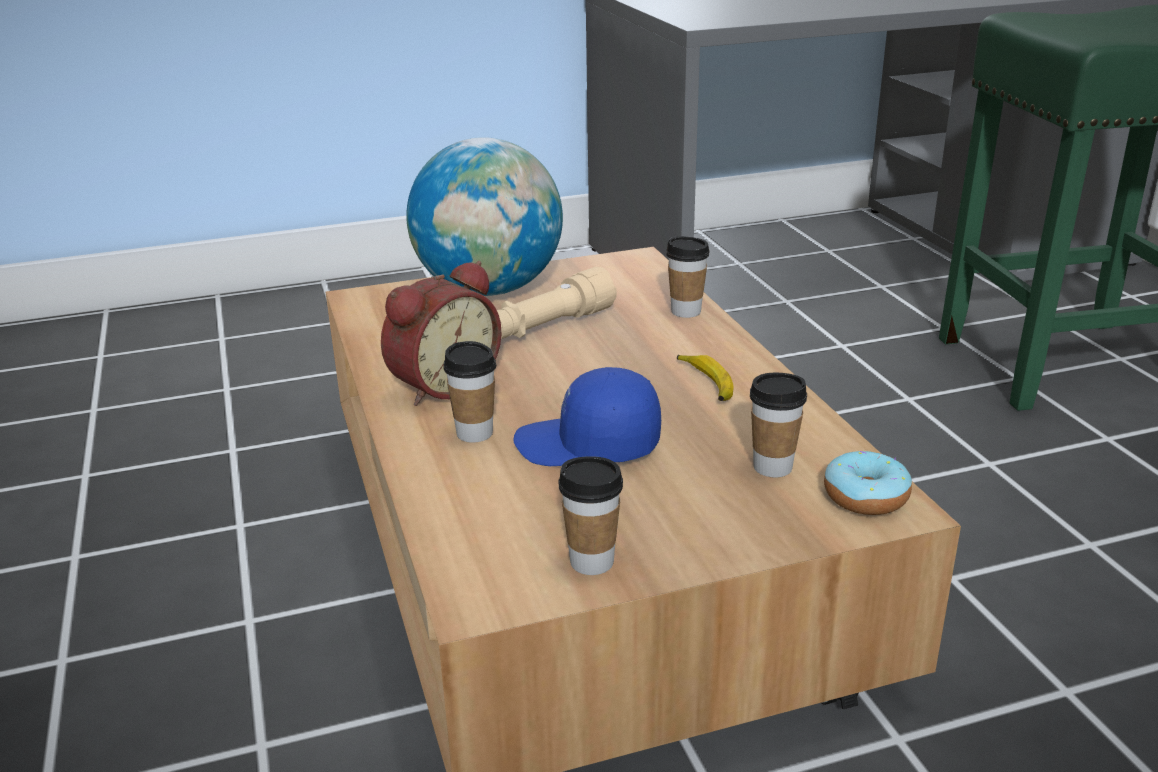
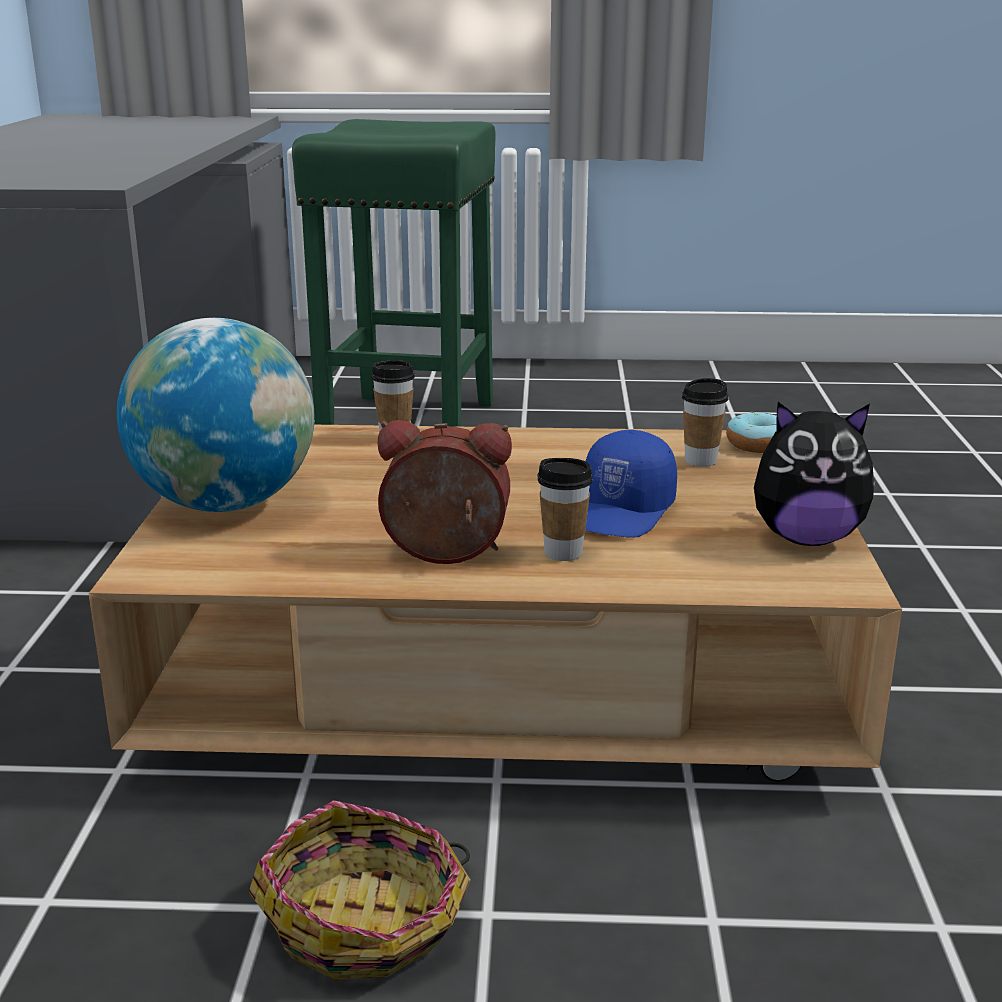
camera: 70 degrees left, 5 degrees down
alarm clock [381,261,502,406] -> alarm clock turned 60 degrees counterclockwise [378,420,512,564]
beige flashlight [497,267,617,339] -> none
cup [558,456,623,575] -> plush toy [754,402,876,546]
banana [677,355,734,401] -> none
none -> basket [249,800,470,980]

